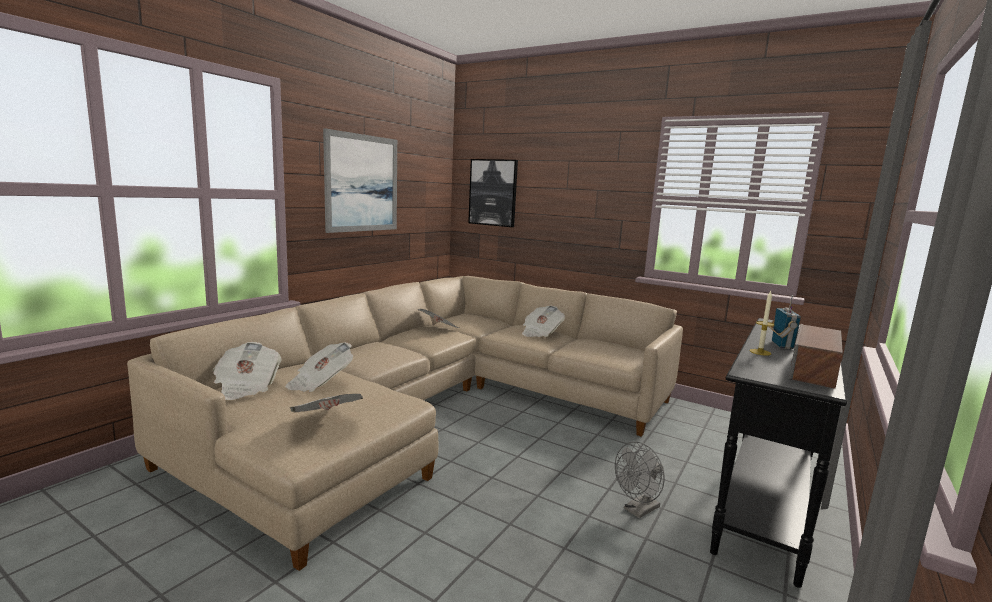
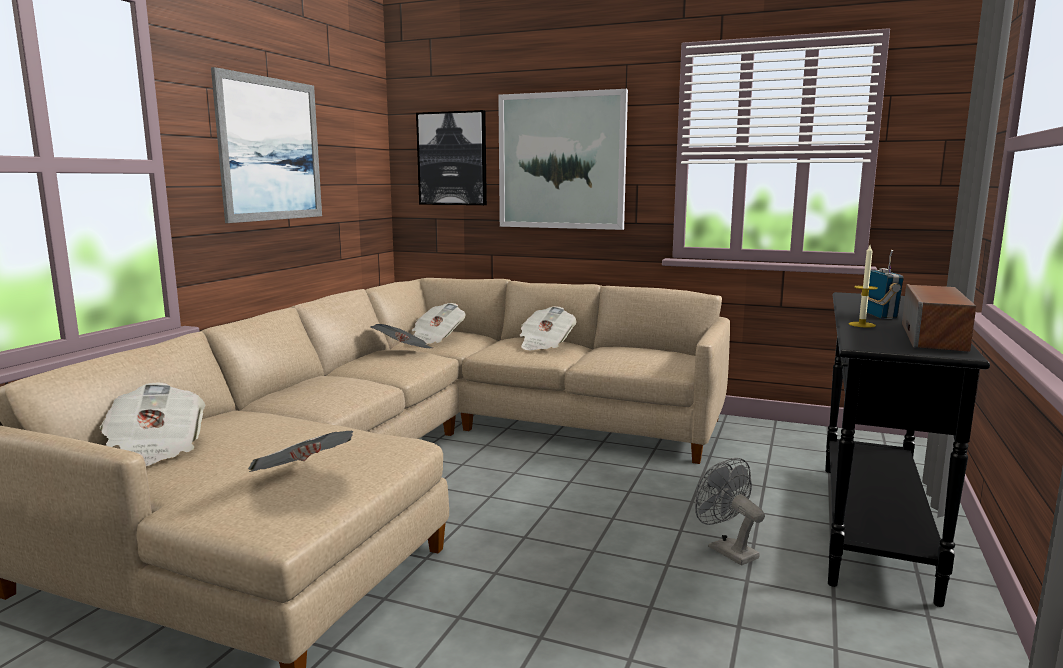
camera: 10 degrees left, 0 degrees up
newspaper [285,342,353,392] -> newspaper moved to [412,303,465,344]
grey fan [615,441,665,518] -> grey fan turned 105 degrees clockwise [695,458,765,565]
none -> picture [498,89,628,230]

